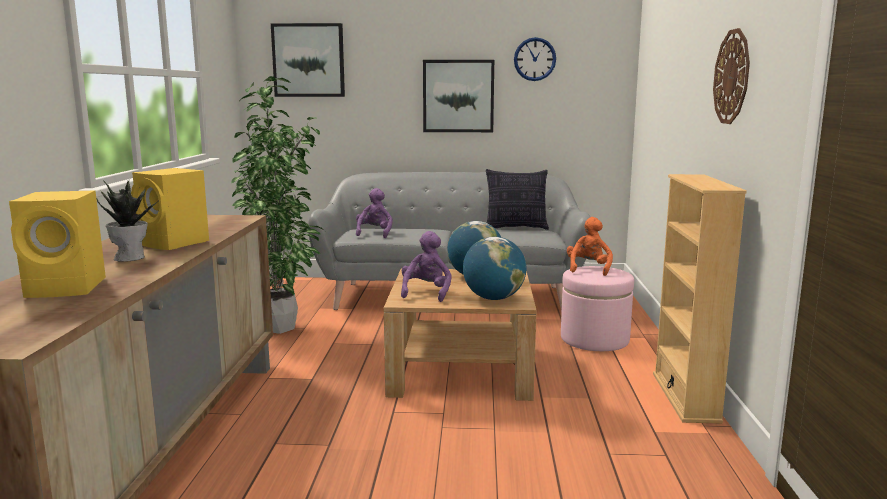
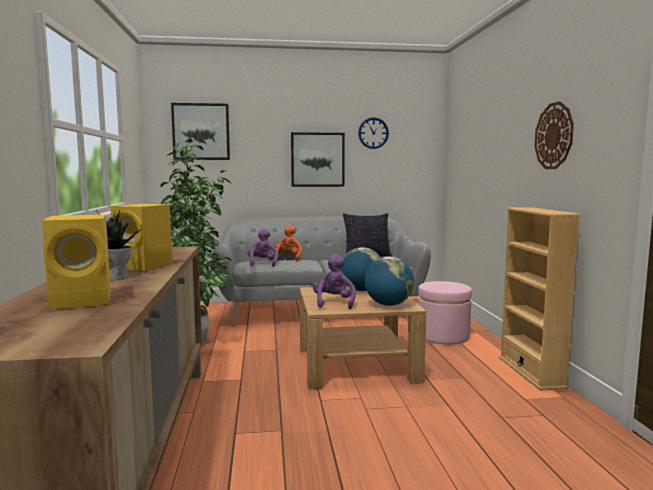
camera: 10 degrees left, 5 degrees down
orange plush toy [567,217,613,276] -> orange plush toy moved to [274,225,302,261]

